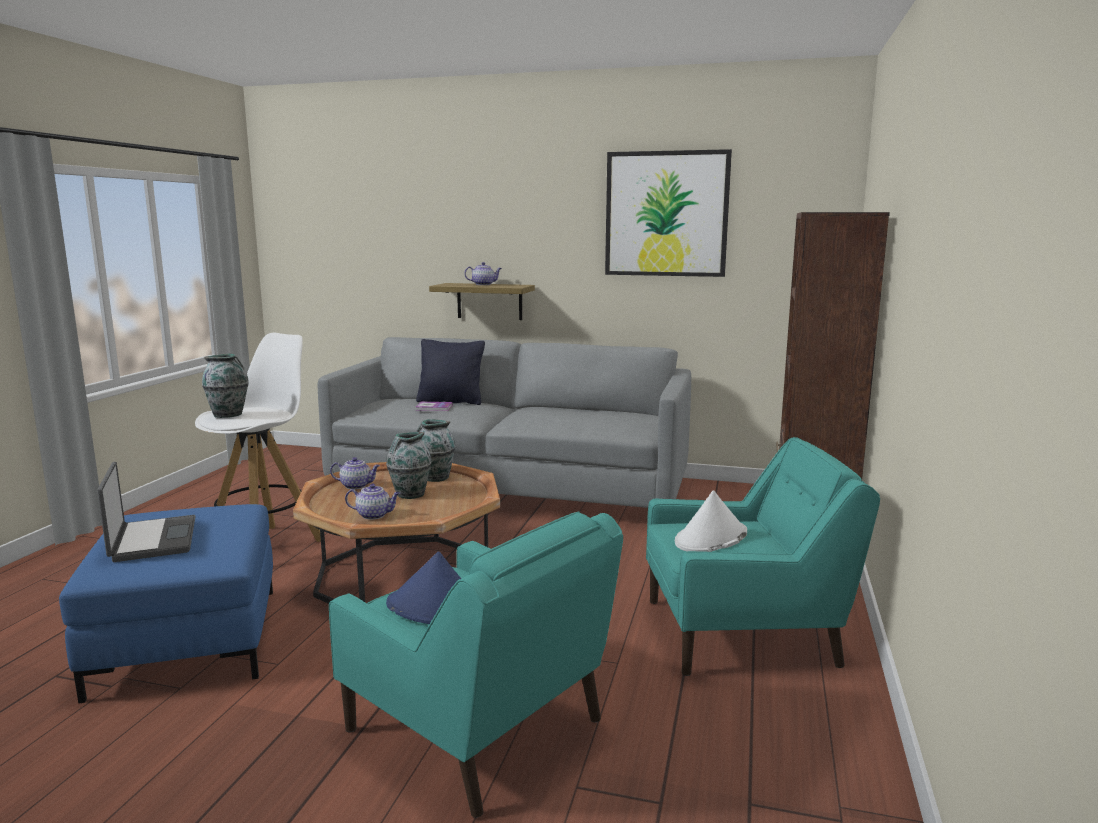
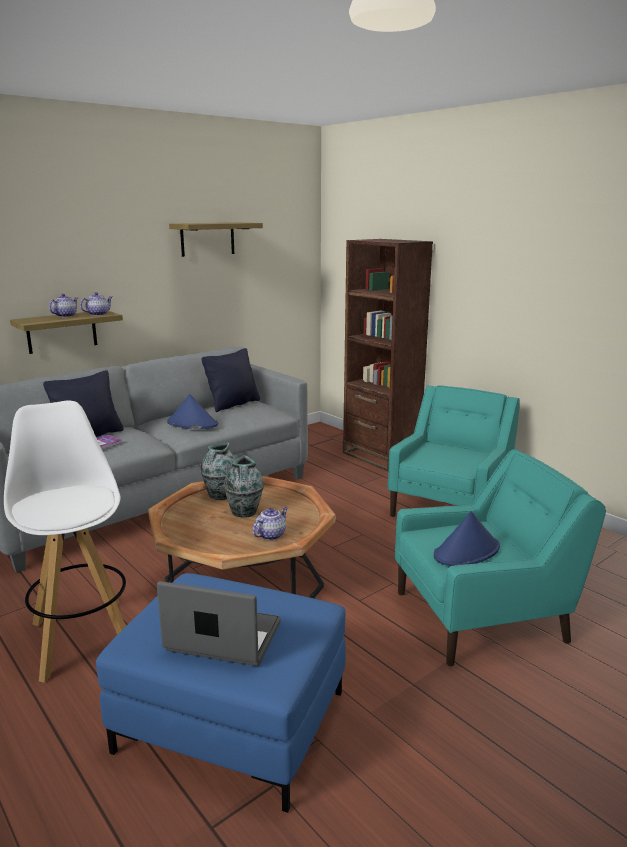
camera: 55 degrees left, 5 degrees up
vase [202,354,249,418] -> none
teapot [330,457,380,489] -> teapot moved to [80,292,113,316]
picture [605,149,732,277] -> shelf [169,222,263,257]
white hat [675,491,747,552] -> none
none -> blue hat [167,394,218,429]
none -> black pillow [202,348,260,412]

